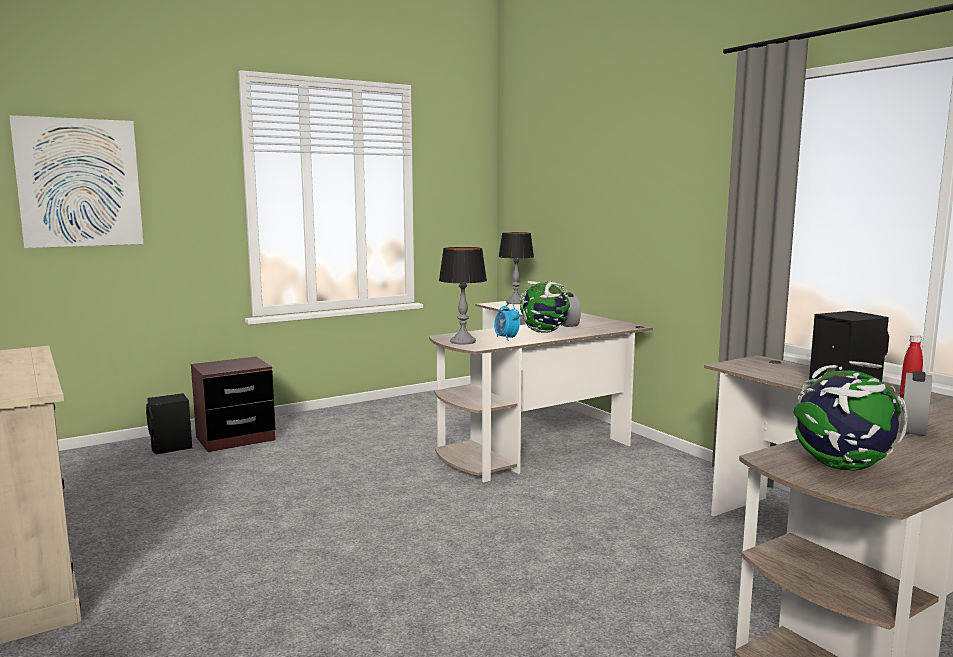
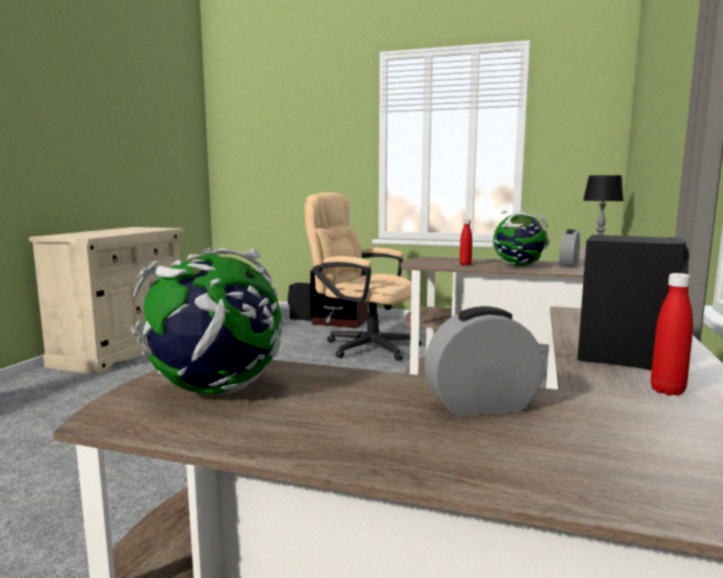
camera: 50 degrees right, 0 degrees up
picture [9,115,144,248] -> none
table lamp [439,247,487,344] -> none
alarm clock [494,302,520,341] -> red bottle [460,220,472,265]
none -> beige office chair [304,192,422,361]

